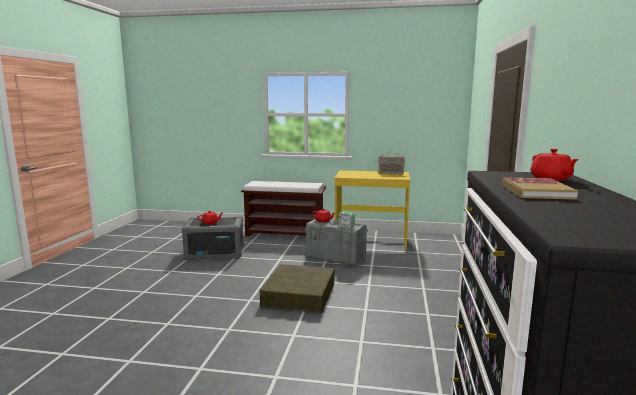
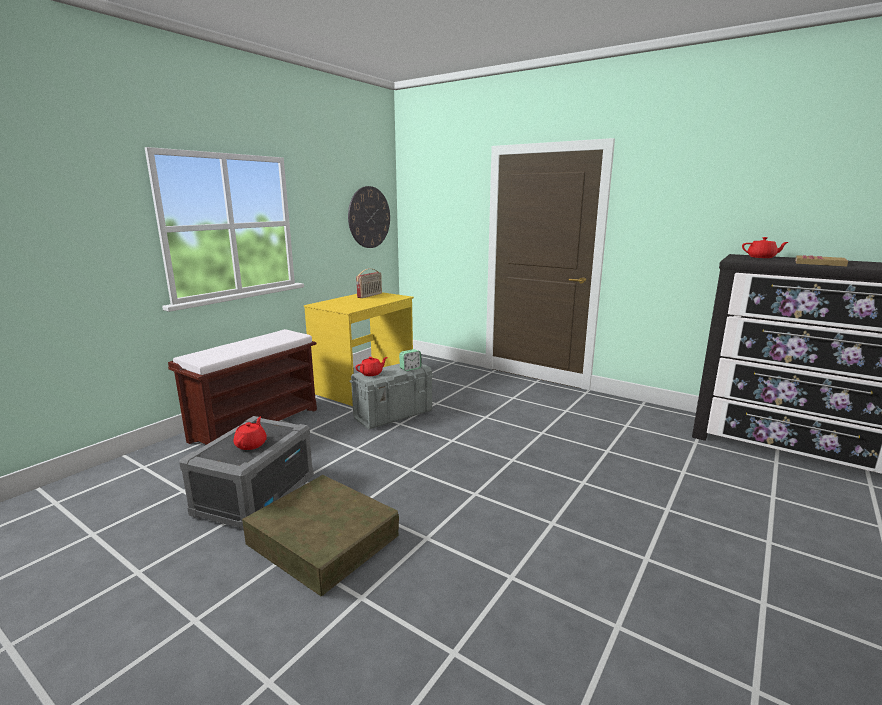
camera: 65 degrees left, 5 degrees up
brown storage box [260,264,334,313] -> brown storage box moved to [242,475,399,596]
none -> wall clock [348,186,390,248]

